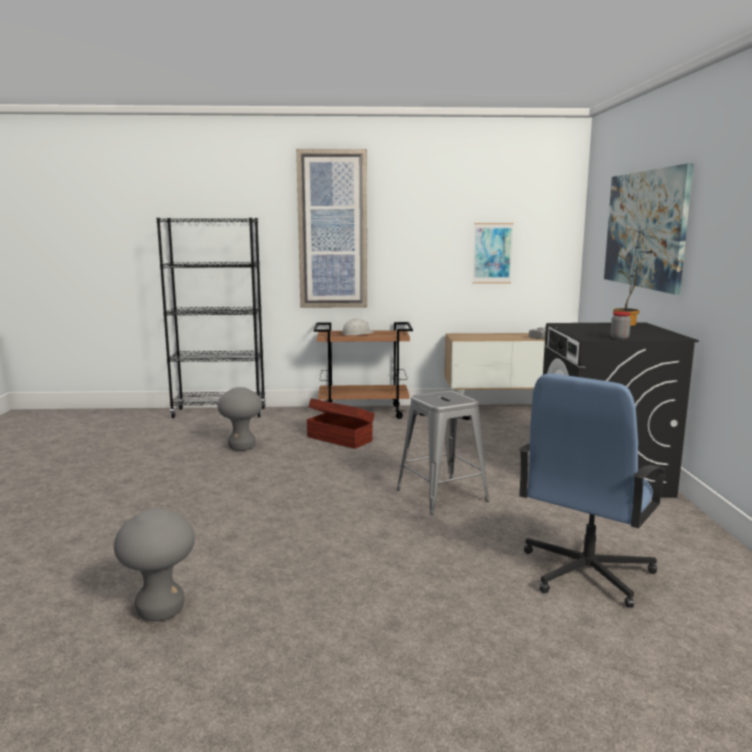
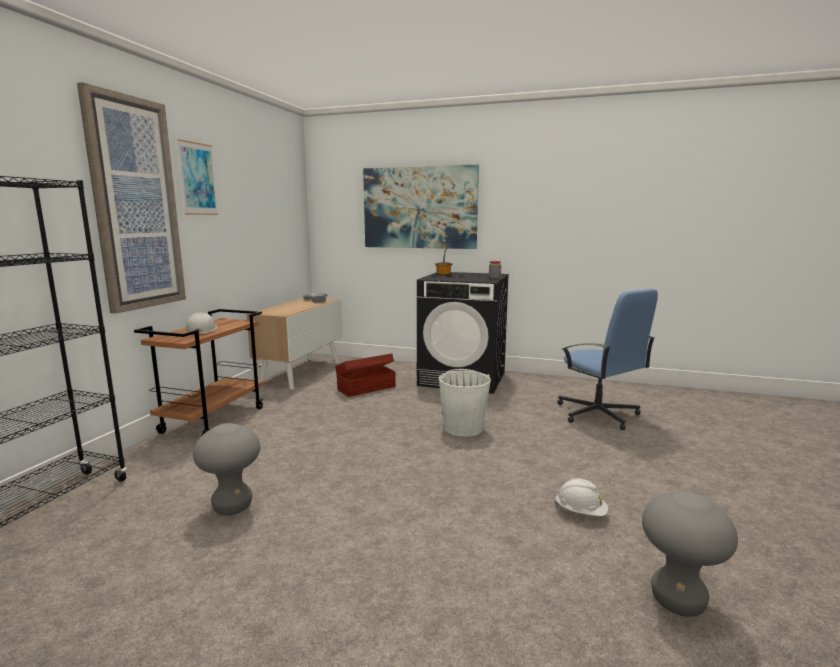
camera: 70 degrees left, 0 degrees up
brown storage box [307,398,375,449] -> brown storage box moved to [335,353,396,397]
grey stool [397,391,489,515] -> white bucket [439,369,491,437]
picture [472,223,514,284] -> picture moved to [177,139,219,215]
none -> white hard hat [554,478,608,516]

